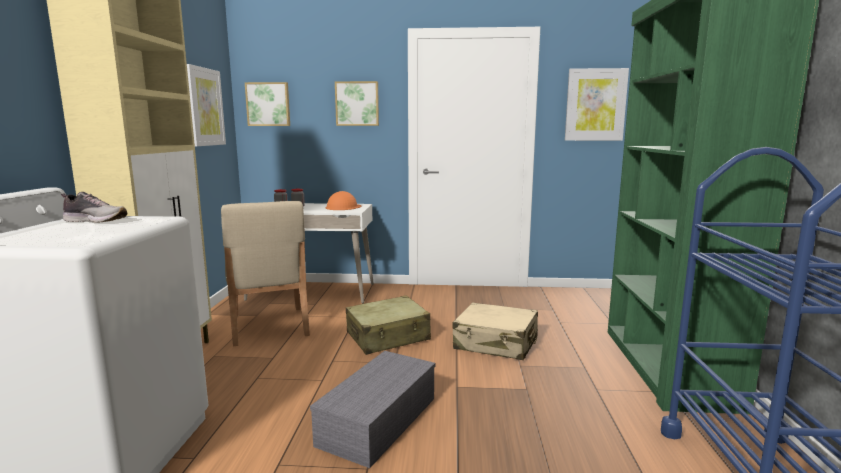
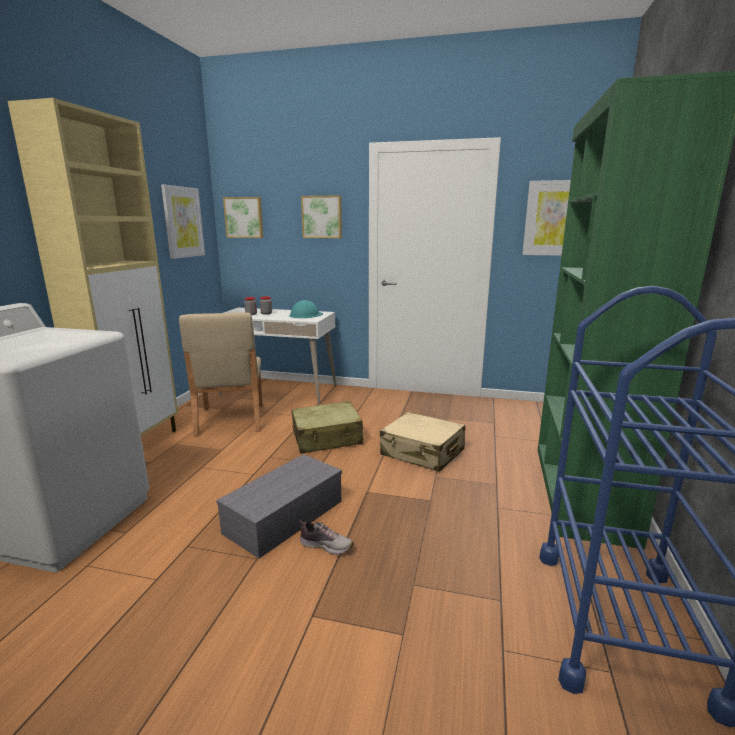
camera: 10 degrees right, 5 degrees up
shoe [61,192,127,223] -> shoe moved to [299,520,353,555]
orange hard hat [325,191,361,210] -> turquoise hard hat [289,300,323,318]

